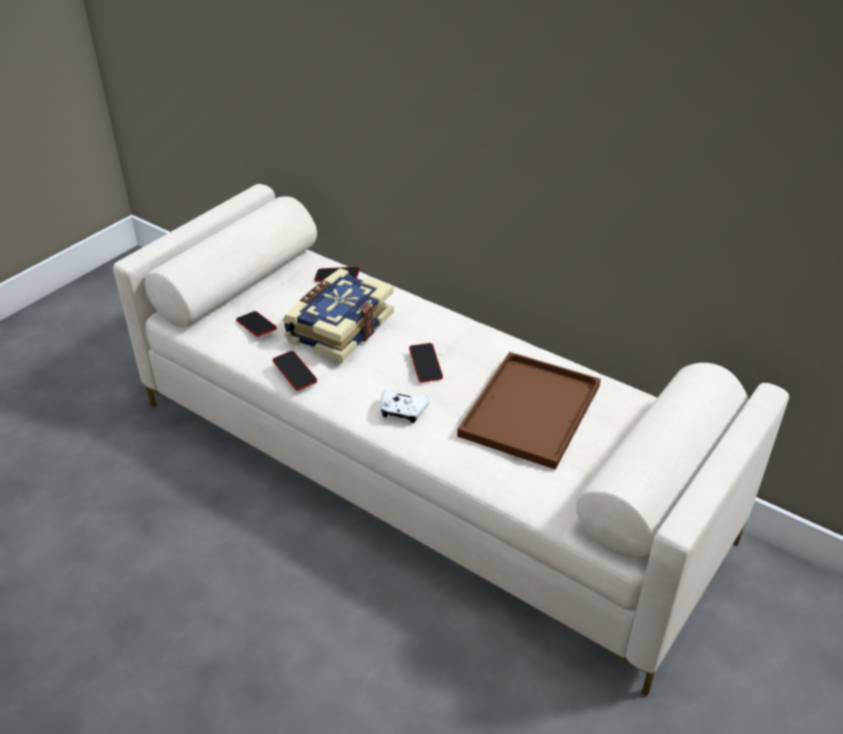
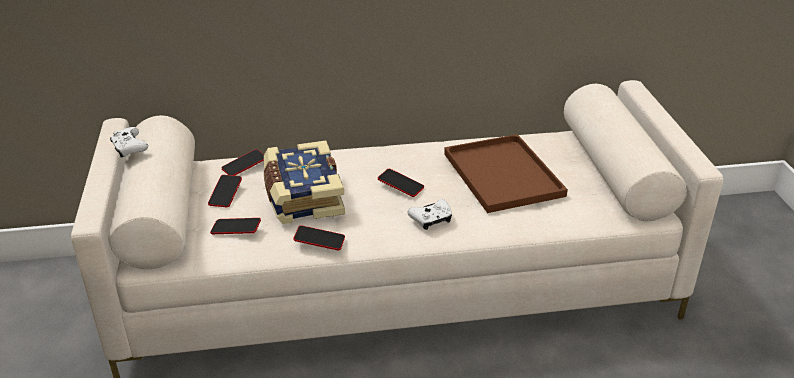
camera: 45 degrees left, 5 degrees down
none -> white game controller [110,127,148,158]
none -> phone [208,175,242,207]

